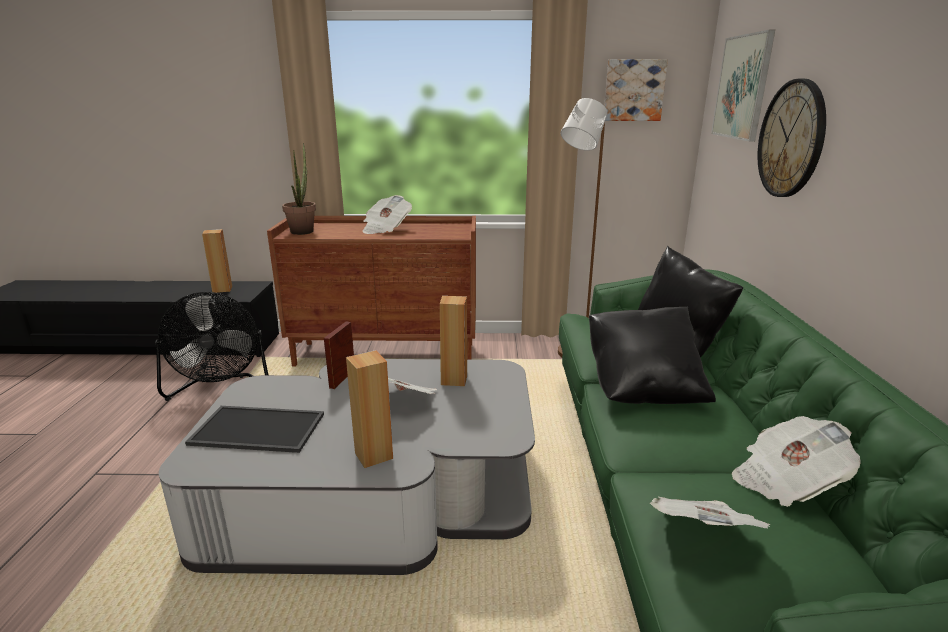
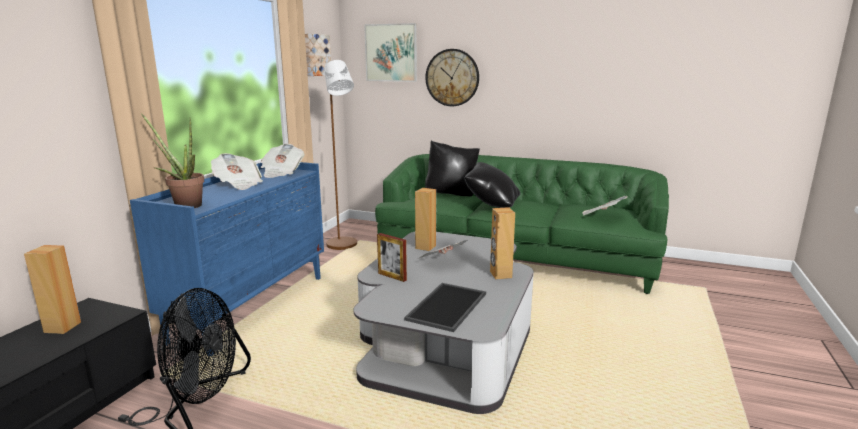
camera: 70 degrees left, 5 degrees down
brown cabinet [267,216,476,367] -> blue cabinet [130,162,324,357]
newspaper [732,416,861,507] -> newspaper moved to [261,144,305,178]

